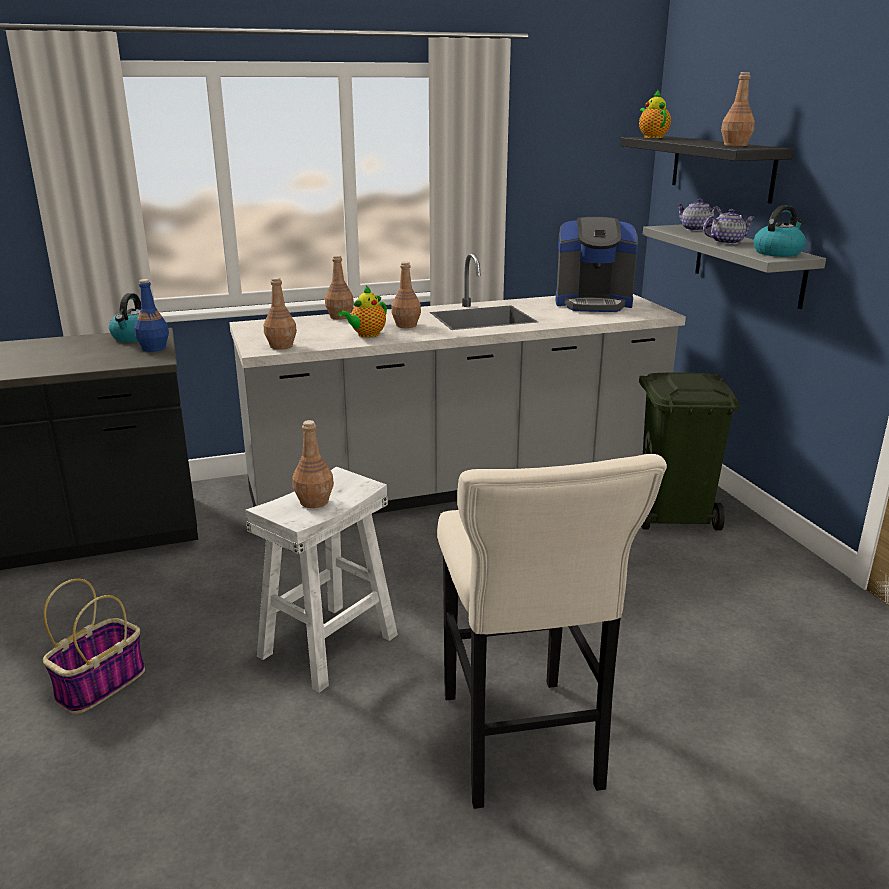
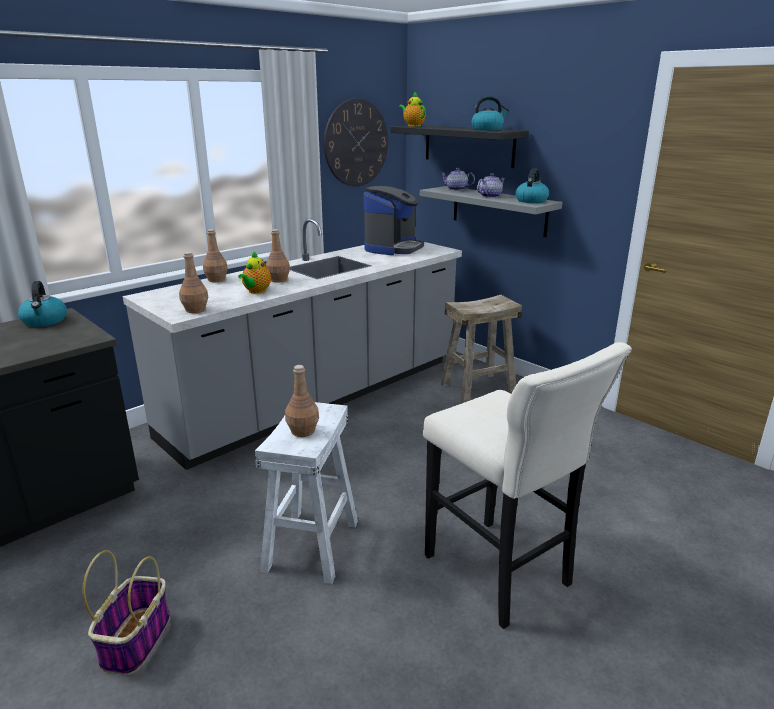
camera: 25 degrees left, 0 degrees up
blue bottle [134,279,169,352] -> none
coffee machine [555,217,638,312] -> coffee machine turned 45 degrees counterclockwise [363,186,424,255]
green trash can [639,372,740,530] -> beige stool [441,295,522,403]
brown bottle [721,72,755,146] -> kettle [471,96,509,130]
none -> wall clock [324,99,388,186]

